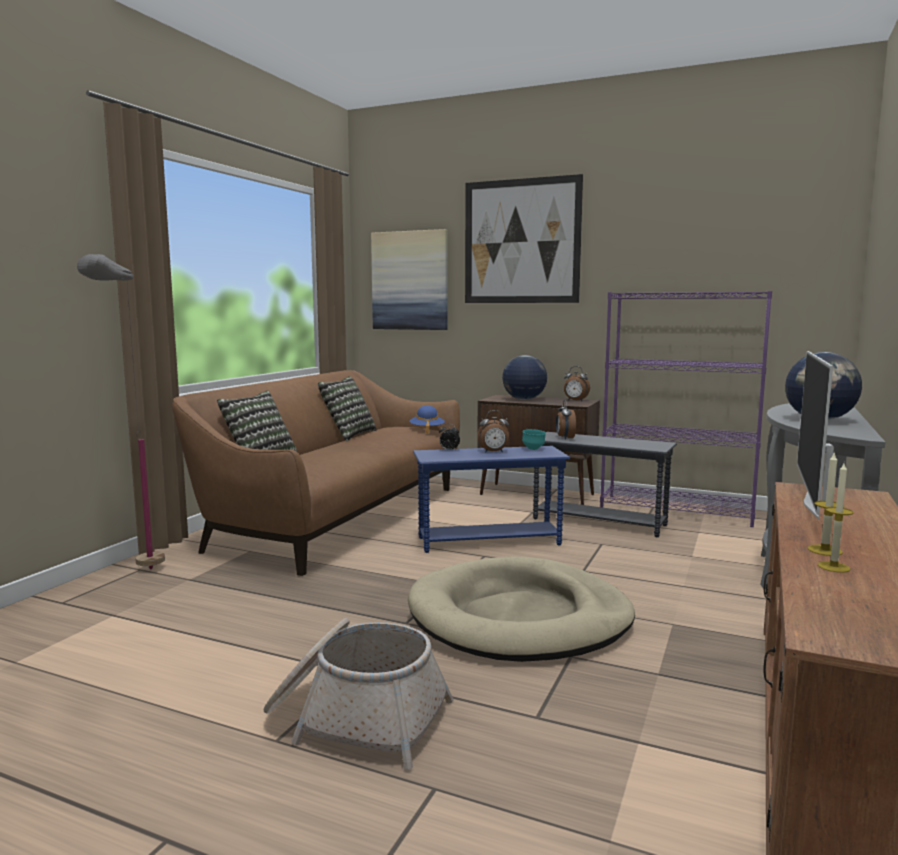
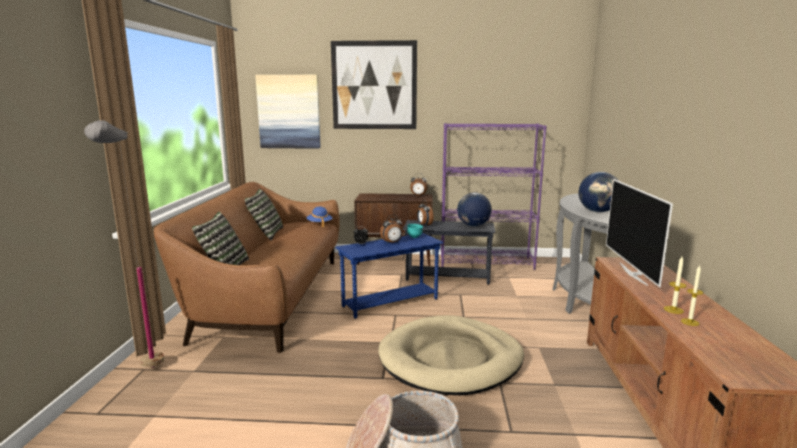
camera: 20 degrees left, 5 degrees up
globe [502,355,547,400] -> globe moved to [457,192,492,226]

